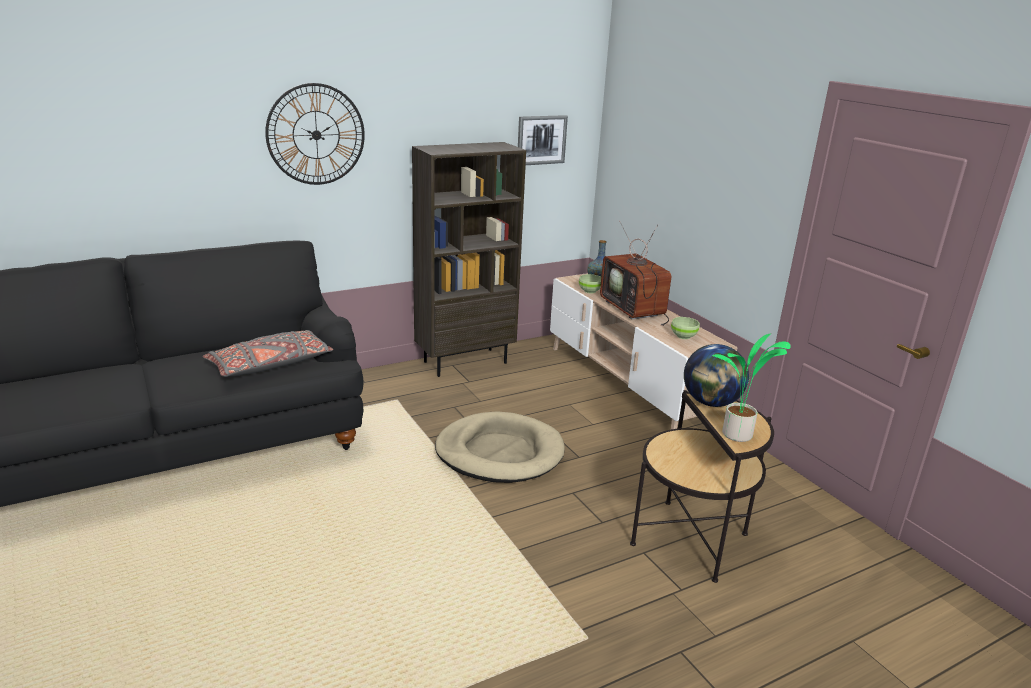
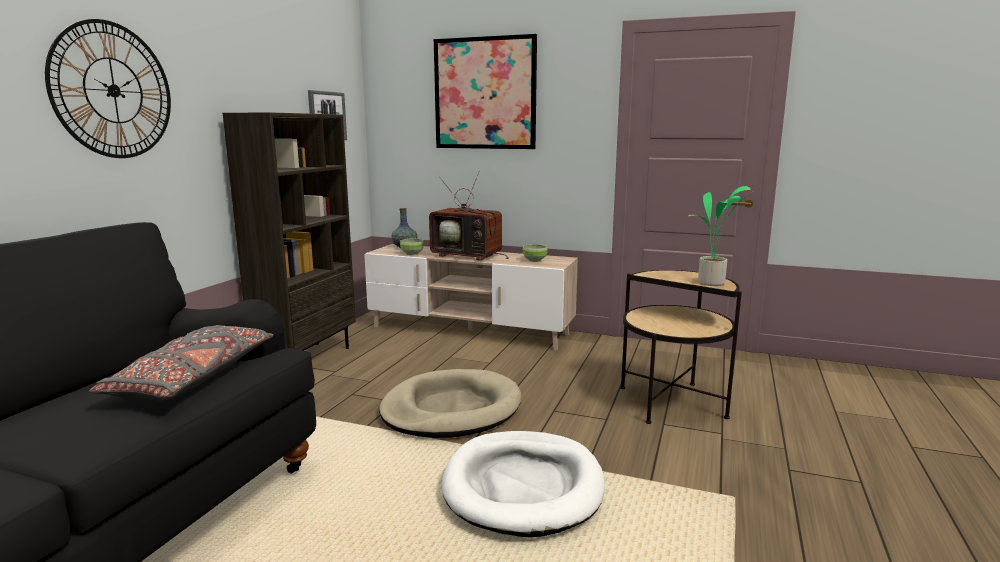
camera: 40 degrees left, 10 degrees down
globe [684,344,749,407] -> none
none -> picture [434,34,537,149]
none -> white dog bed [442,431,605,538]

